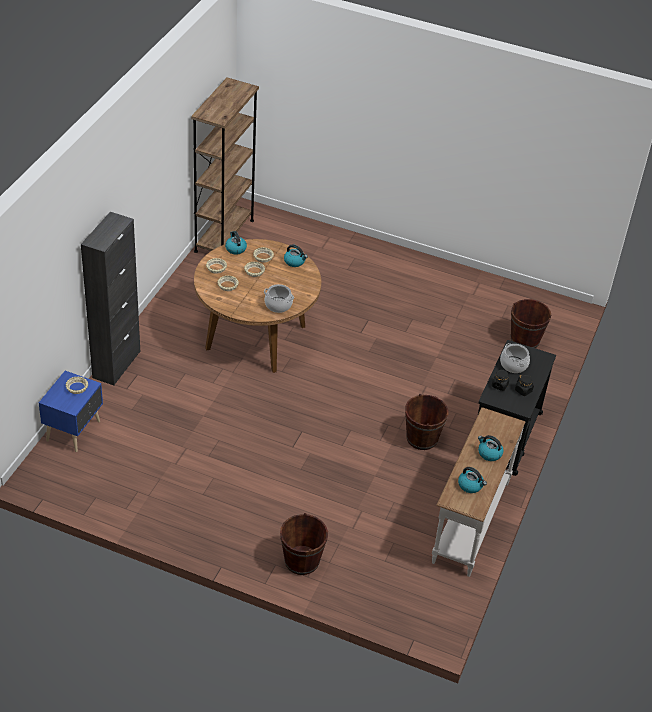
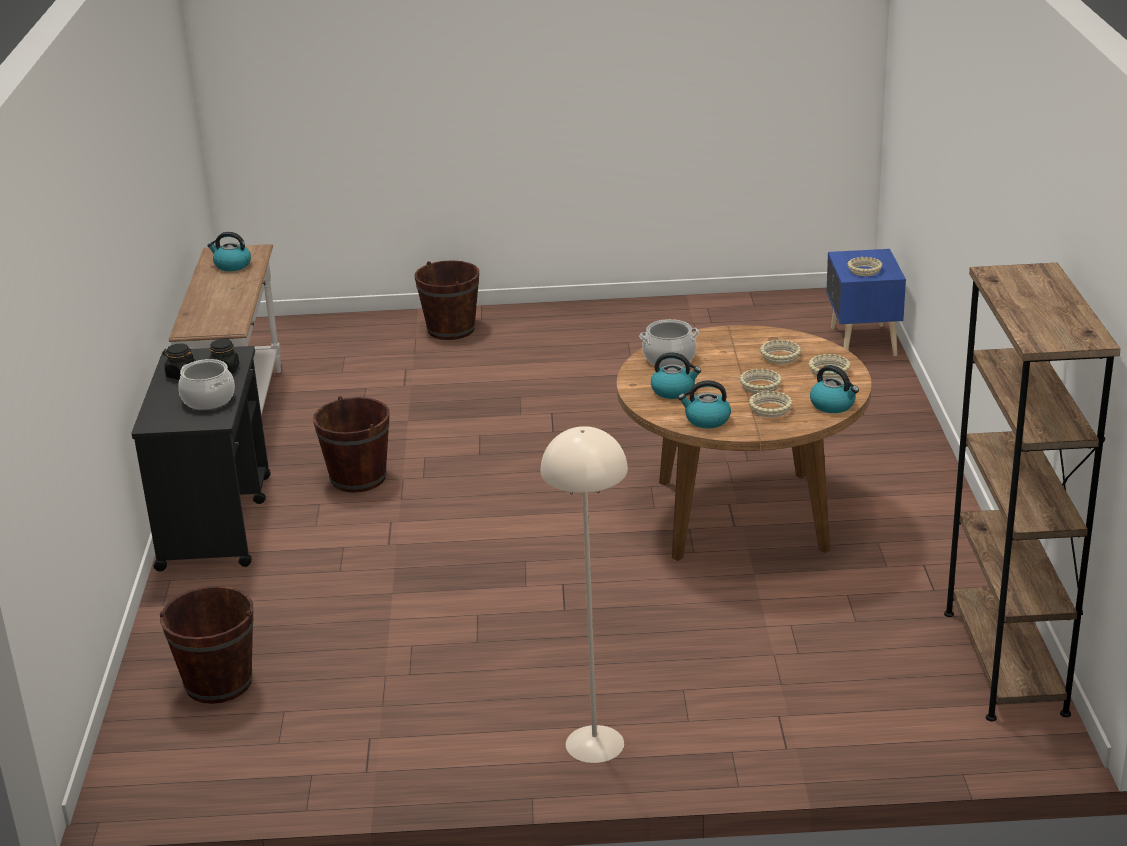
camera: 160 degrees right, 15 degrees down
black cabinet [81,212,140,385] -> none
kettle [478,435,504,461] -> kettle moved to [651,352,701,399]
none -> beige floor lamp [541,426,628,763]

